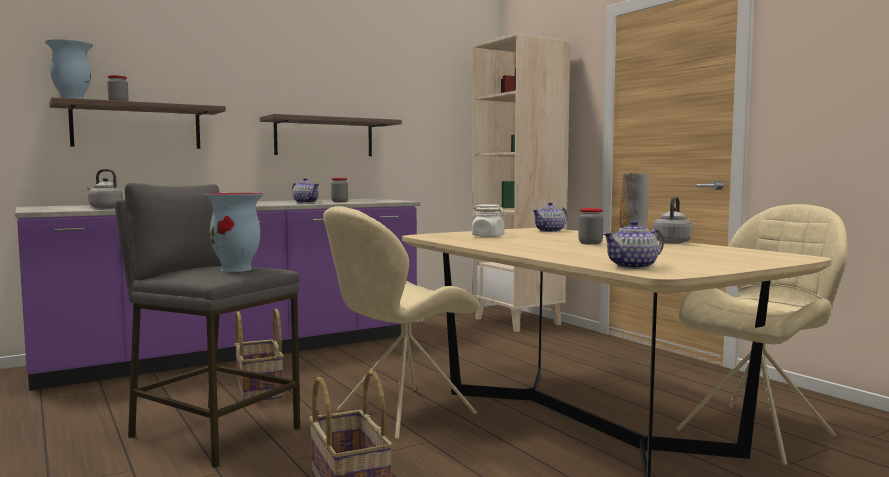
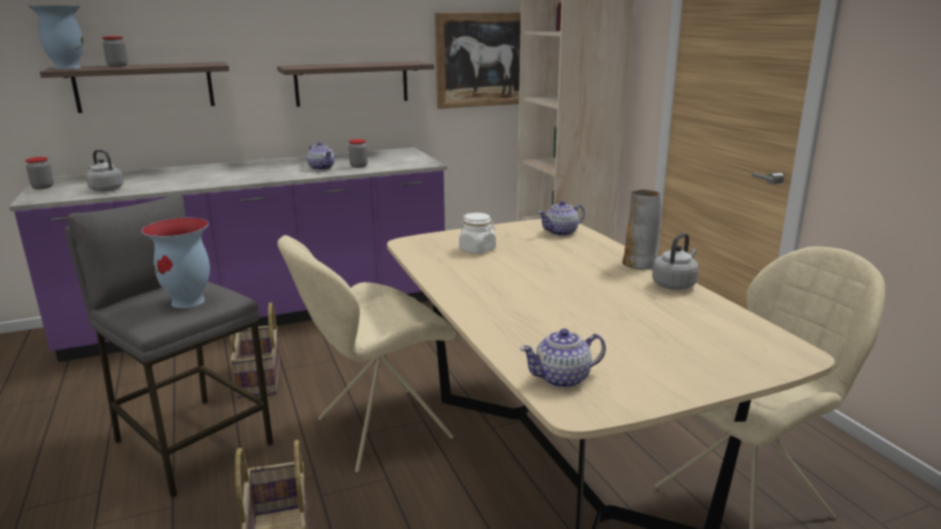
camera: 10 degrees right, 15 degrees up
jar [578,208,604,245] -> jar moved to [25,157,54,189]
none -> picture [435,12,521,109]

